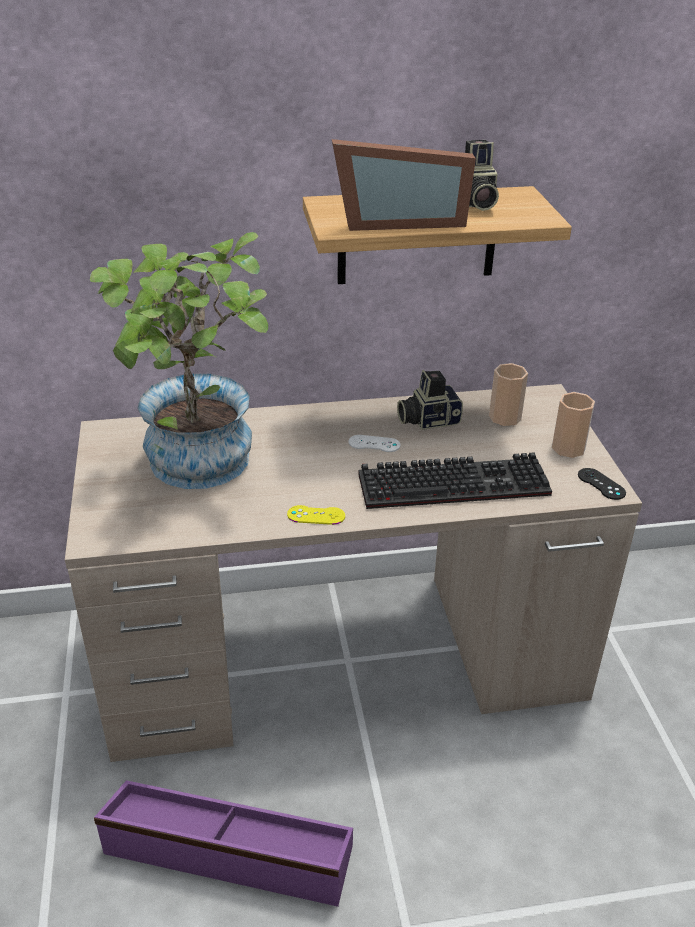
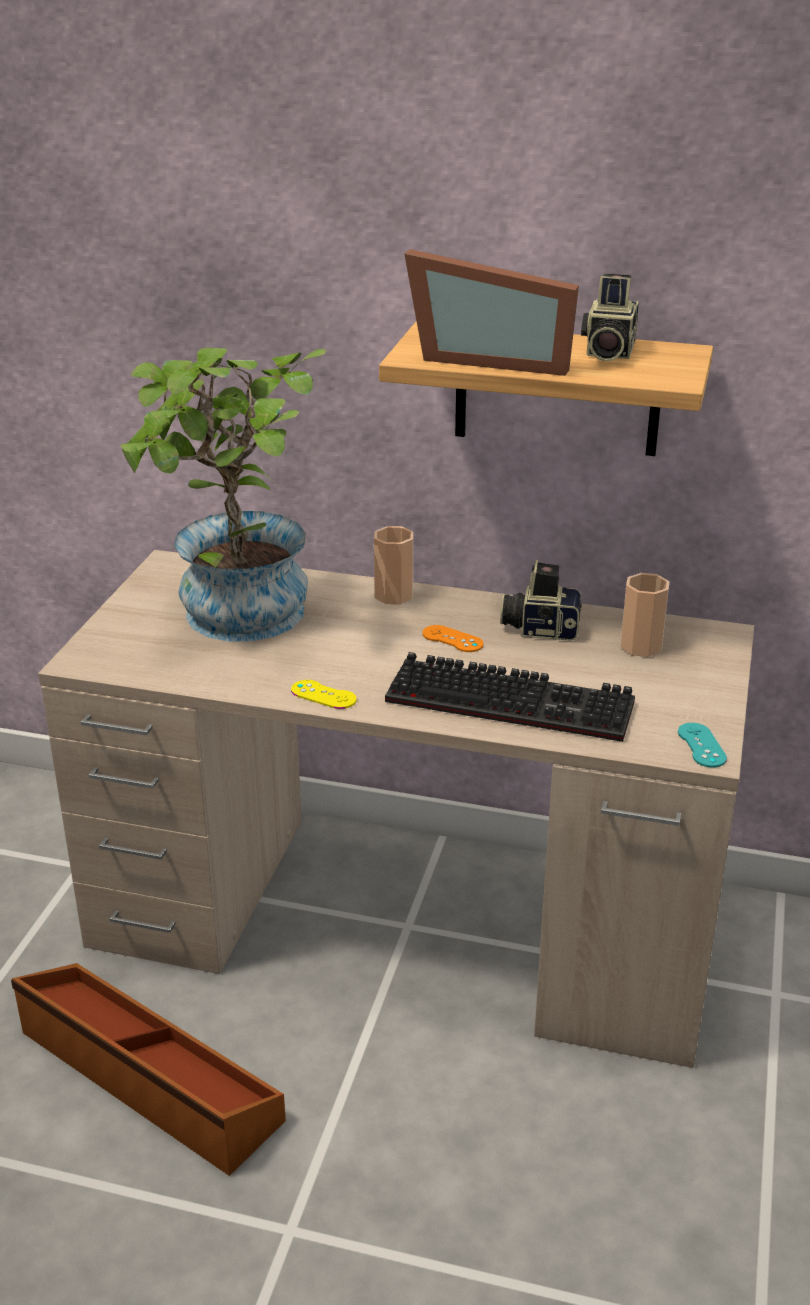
camera: 25 degrees right, 5 degrees down
purple storage box [94,780,353,907] -> brown storage box [11,963,286,1176]
white game controller [348,435,401,452] -> orange game controller [422,625,483,652]
cup [552,392,595,458] -> cup moved to [374,526,413,604]
black game controller [578,468,626,500] -> turquoise game controller [678,723,727,768]

